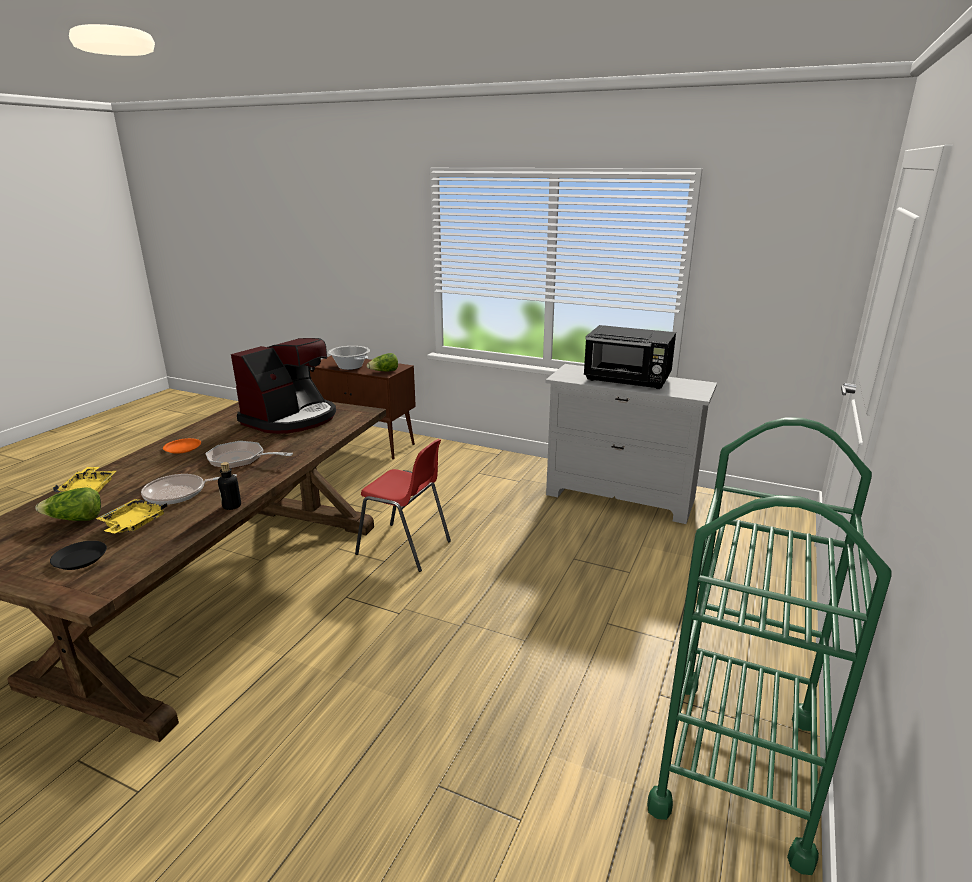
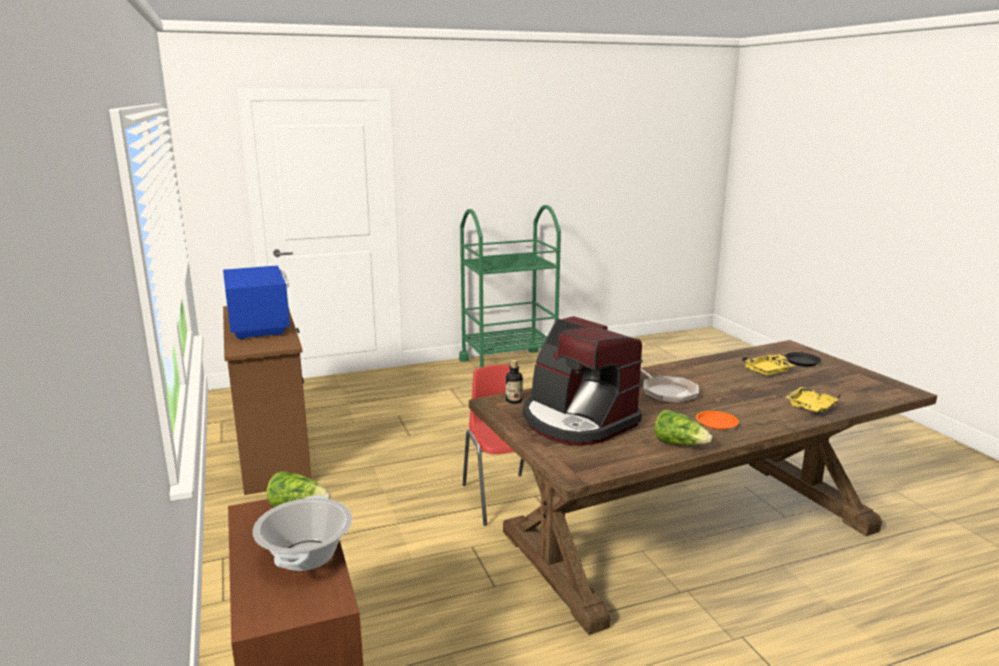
camera: 135 degrees left, 5 degrees down
lettuce [36,488,101,521] -> lettuce moved to [654,409,712,445]
frying pan [141,474,237,505] -> none
bottle [218,462,241,510] -> bottle moved to [506,360,523,404]
coffee machine [231,338,336,434] -> coffee machine turned 120 degrees counterclockwise [523,316,643,446]
white dresser [546,364,717,524] -> brown dresser [223,306,312,495]
black microwave [584,325,676,389] -> blue microwave [223,266,291,340]

